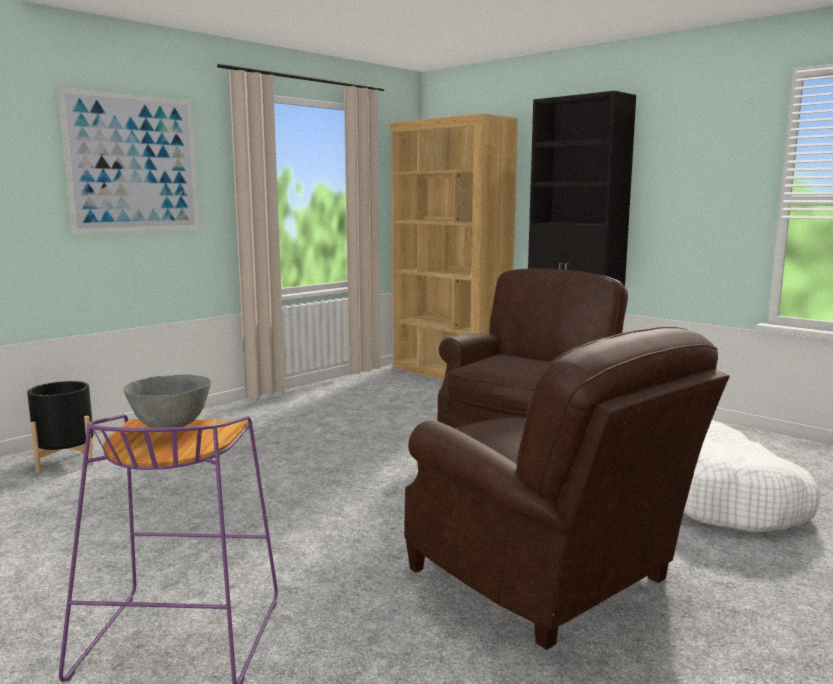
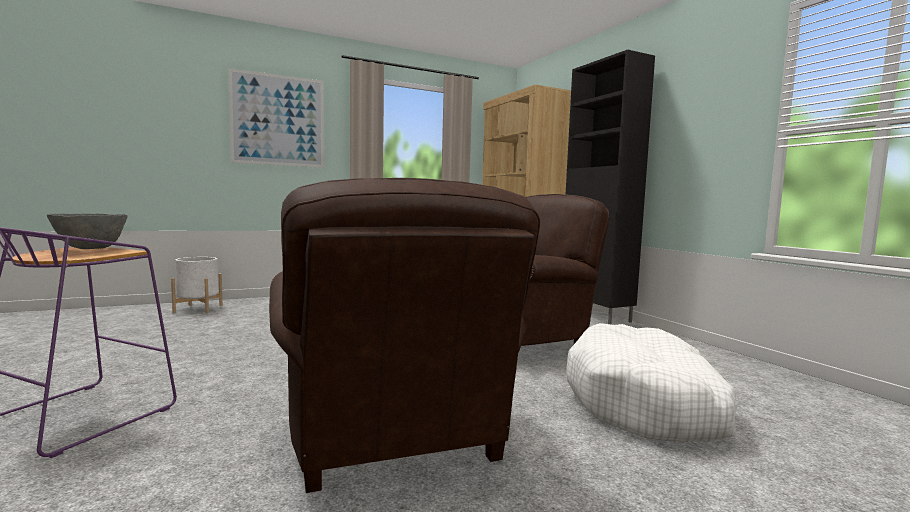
camera: 20 degrees right, 5 degrees down
black planter [27,381,94,473] -> white planter [171,257,223,313]

